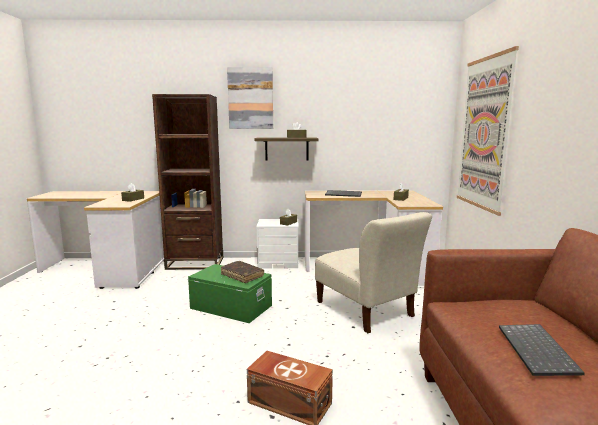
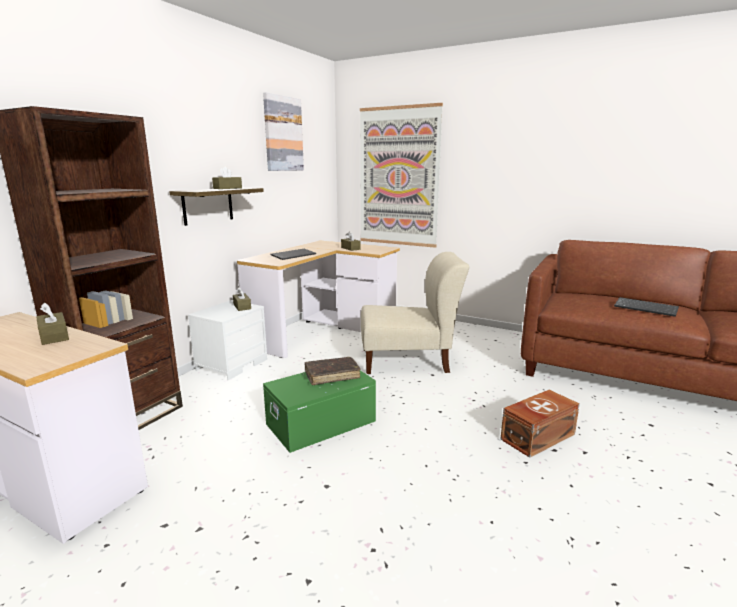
camera: 60 degrees left, 5 degrees up
picture [227,67,273,129] -> picture moved to [263,92,304,171]

